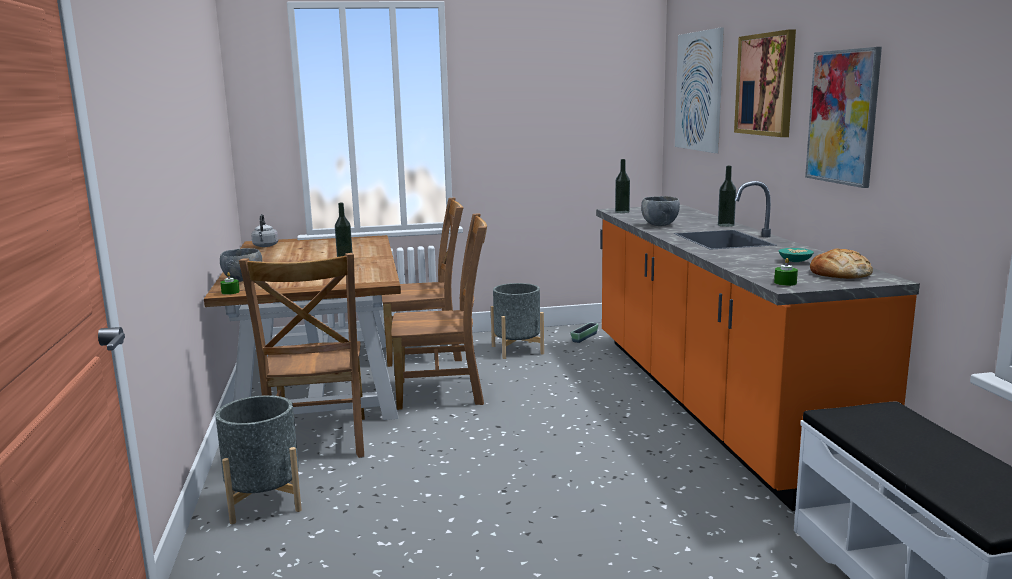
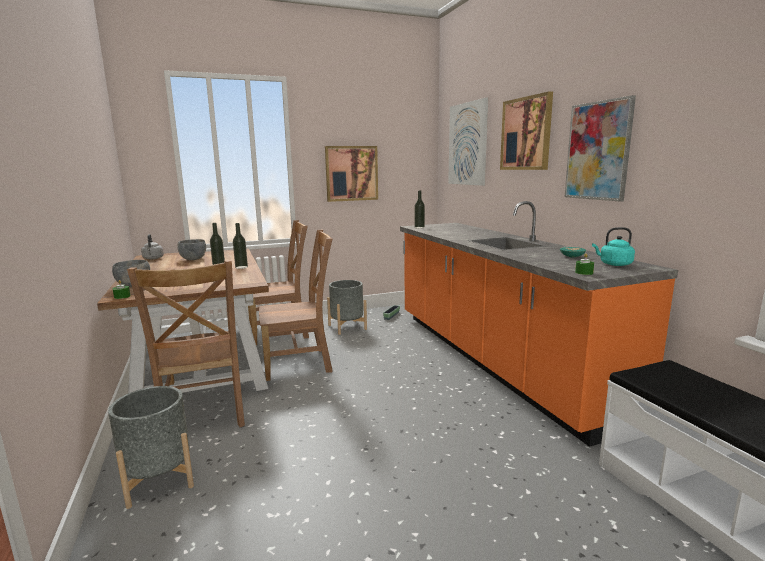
camera: 10 degrees left, 0 degrees up
grey bowl [641,196,680,226] -> grey bowl moved to [177,239,206,260]
bottle [718,166,736,227] -> bottle moved to [233,223,248,269]
bread [810,248,873,279] -> turquoise kettle [592,227,635,266]
none -> picture [325,146,378,202]

